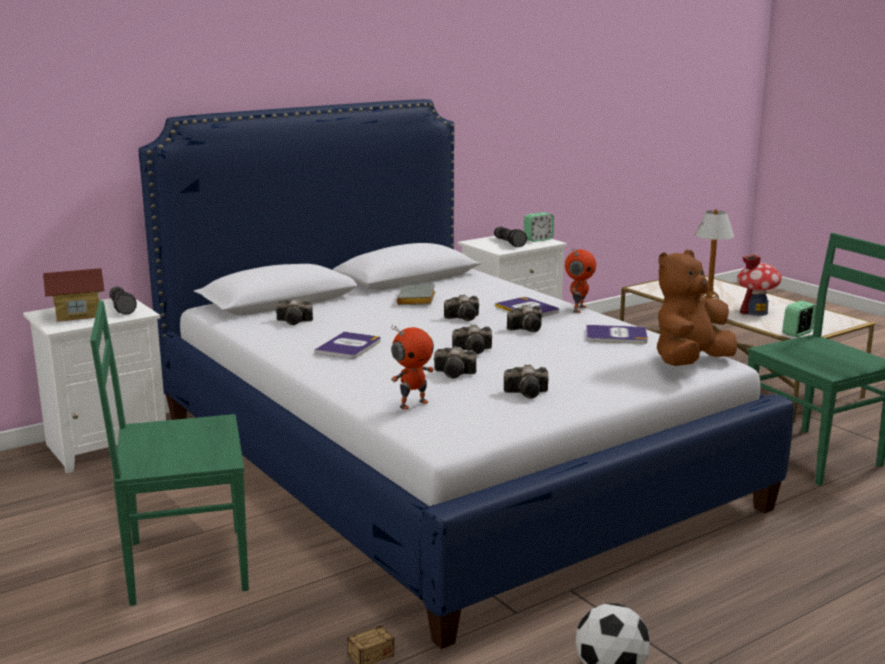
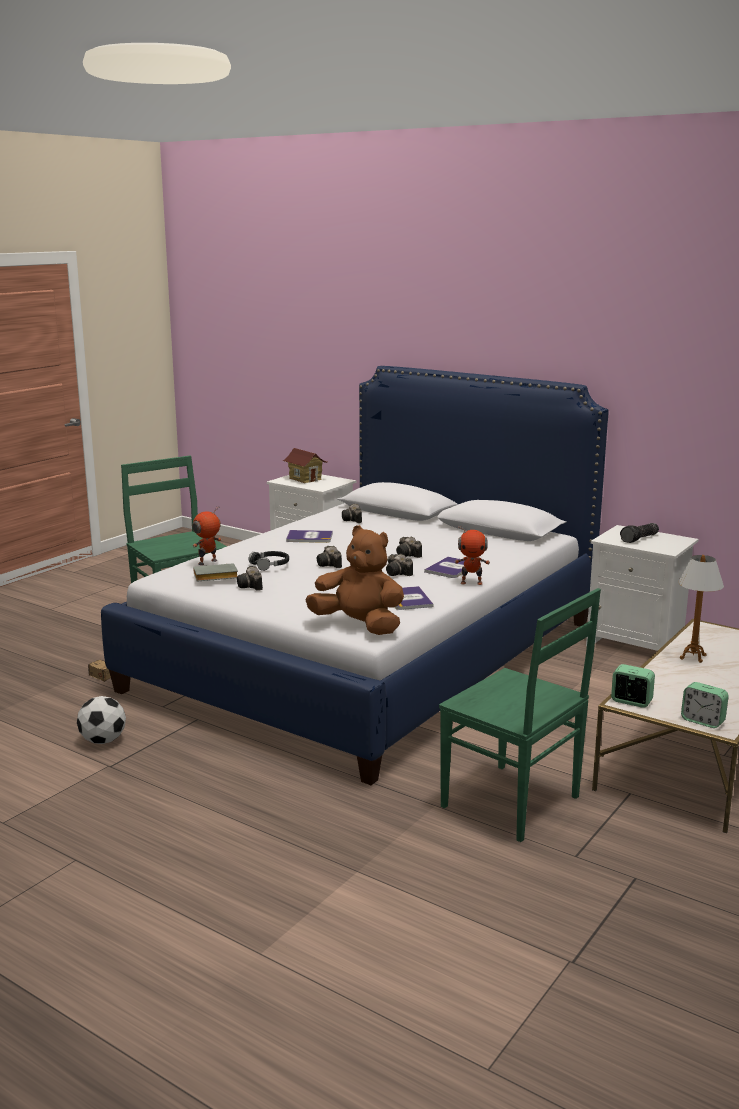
camera: 70 degrees right, 0 degrees up
flashlight [109,287,137,314] -> none
toy robot [391,325,434,410] -> toy robot turned 105 degrees clockwise [192,507,222,565]
grey book [397,285,435,305] -> grey book moved to [193,563,238,582]
camera [434,346,476,378] -> black headphones [249,551,289,571]
alarm clock [524,212,554,242] -> alarm clock moved to [681,682,729,728]
toy house [737,254,782,316] -> none

